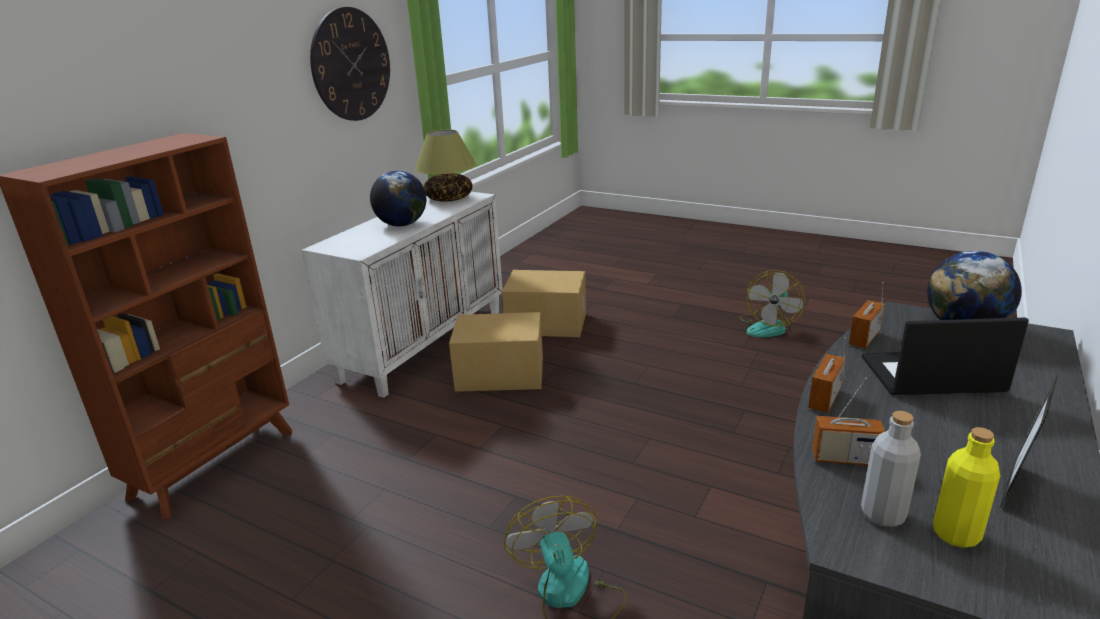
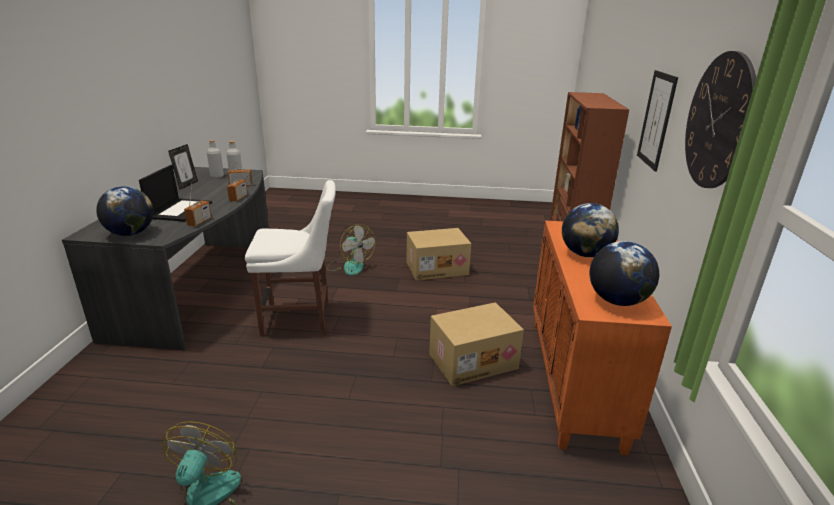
camera: 155 degrees right, 0 degrees up
white cabinet [302,192,503,398] -> orange cabinet [533,221,672,455]
table lamp [415,129,476,202] -> globe [589,241,659,306]
cardboard box [502,270,586,337] -> cardboard box moved to [406,228,471,281]
laptop [862,317,1029,395] -> laptop turned 60 degrees counterclockwise [139,165,212,222]
yellow bottle [933,427,1000,548] -> grey bottle [207,140,224,178]
none -> white chair [245,180,336,336]
none -> picture [637,70,678,172]

